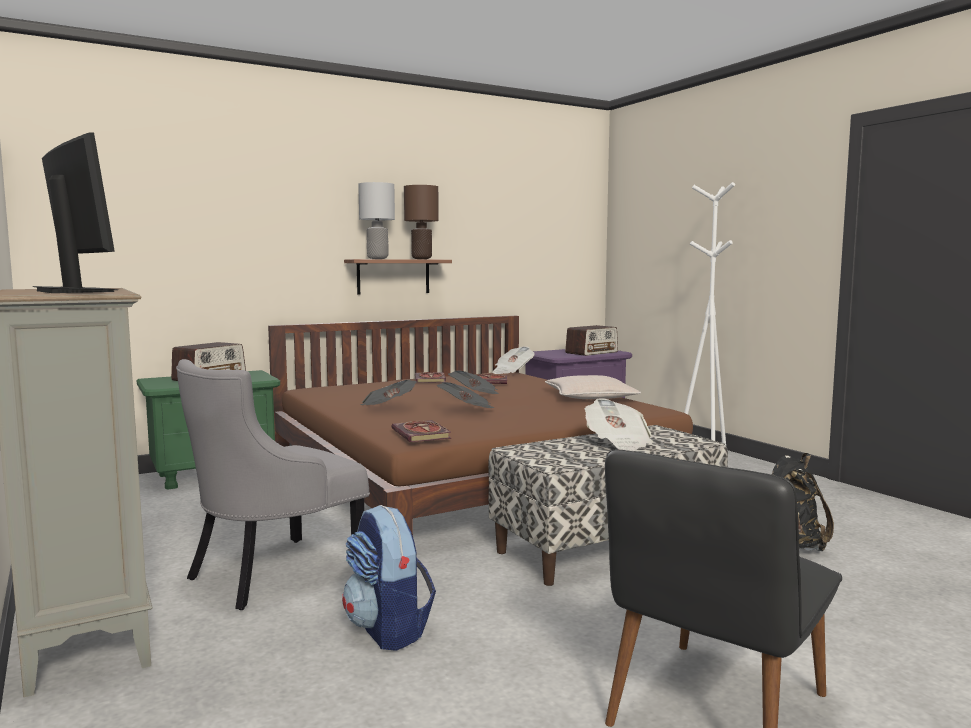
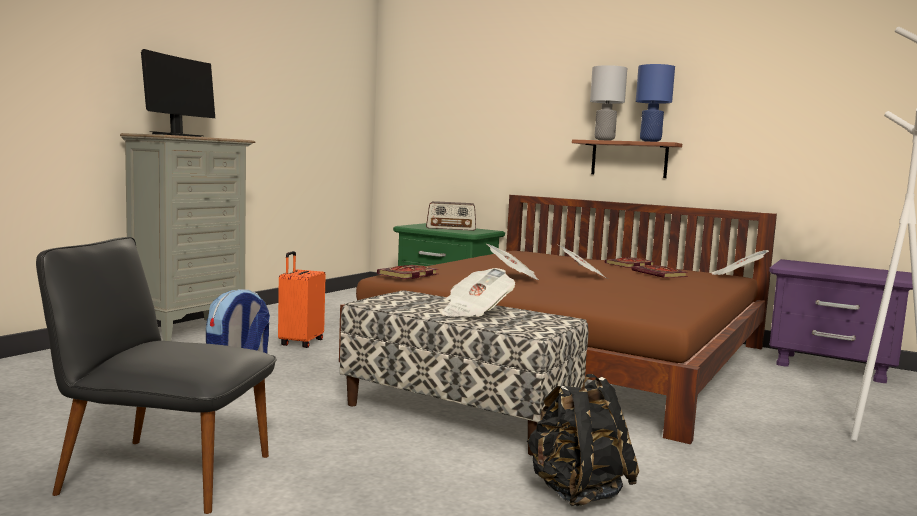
camera: 60 degrees right, 0 degrees up
grey chair [176,359,370,610] -> orange suitcase [278,251,326,348]
newspaper [361,379,417,405] -> none
brown table lamp [404,185,439,259] -> blue table lamp [636,64,675,142]
beige pillow [545,375,641,399] -> none
radio [565,325,618,356] -> none

